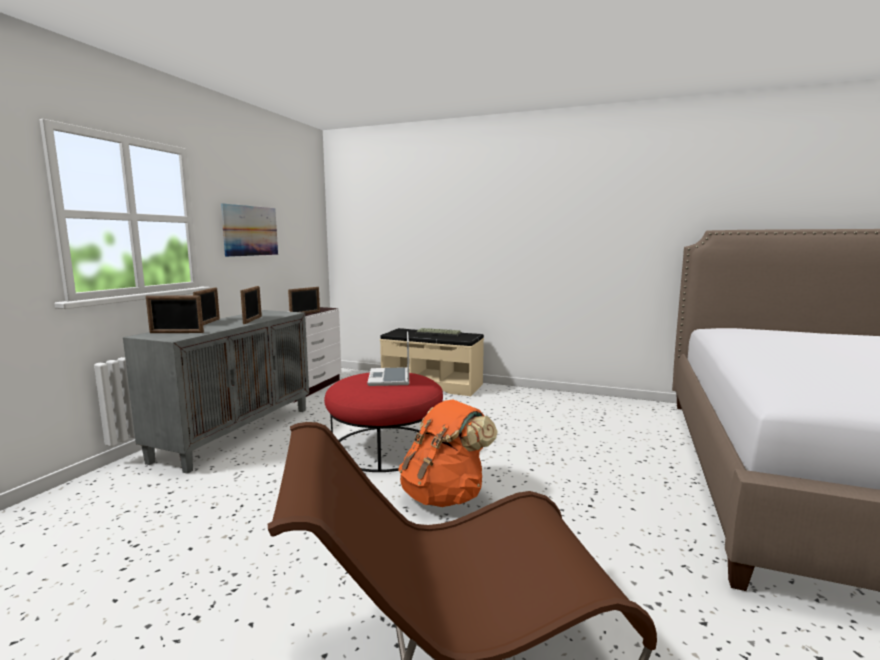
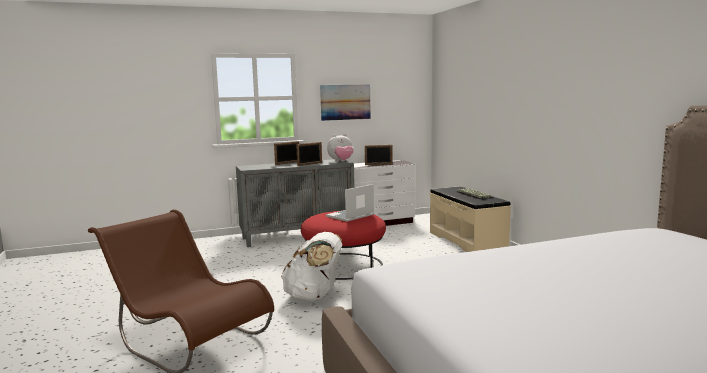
camera: 50 degrees right, 0 degrees up
picture frame [146,296,204,333] -> none
orange backpack [398,399,498,507] -> white backpack [281,232,343,301]
none -> plush toy [327,134,353,162]

